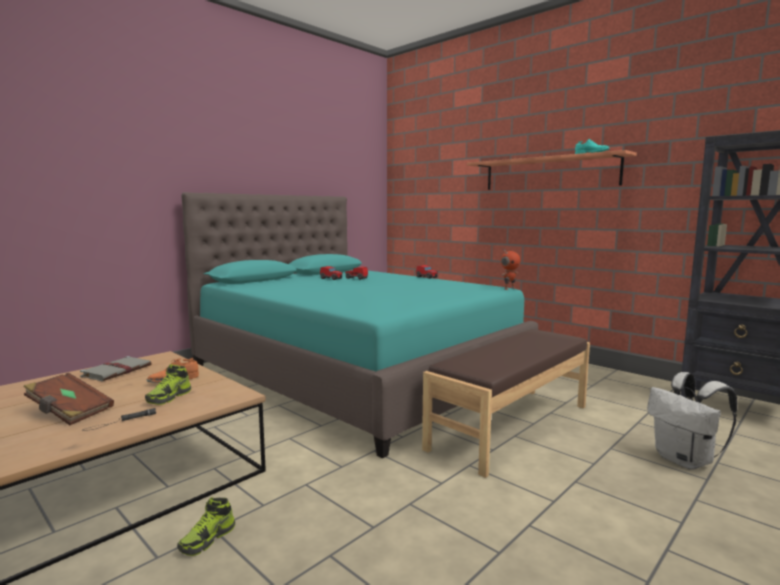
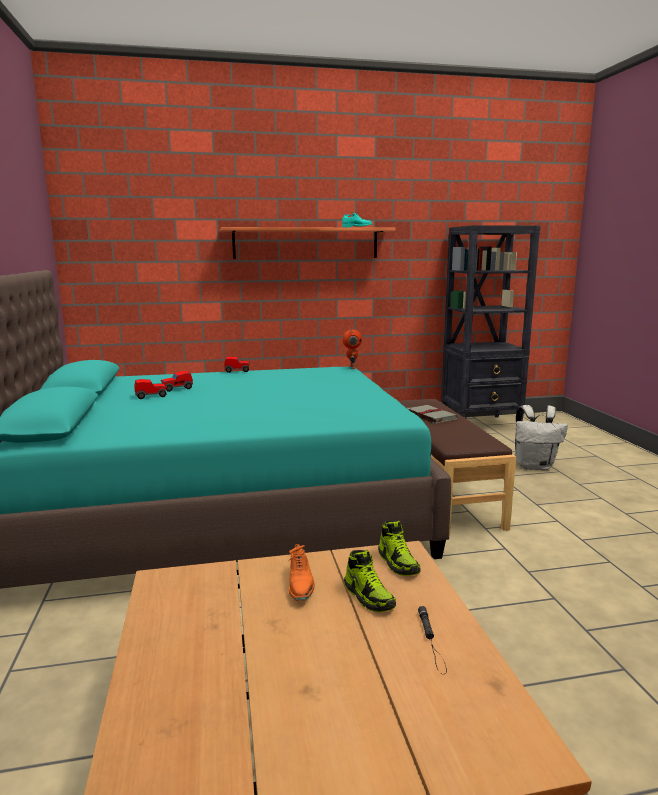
camera: 55 degrees left, 5 degrees up
brown book [23,373,114,425] -> none
grey book [80,356,152,381] -> grey book moved to [407,405,458,424]
shoe [177,497,235,556] -> shoe moved to [378,521,421,576]

